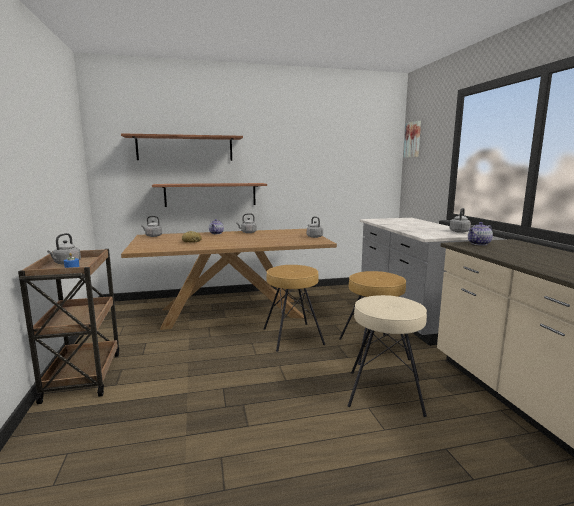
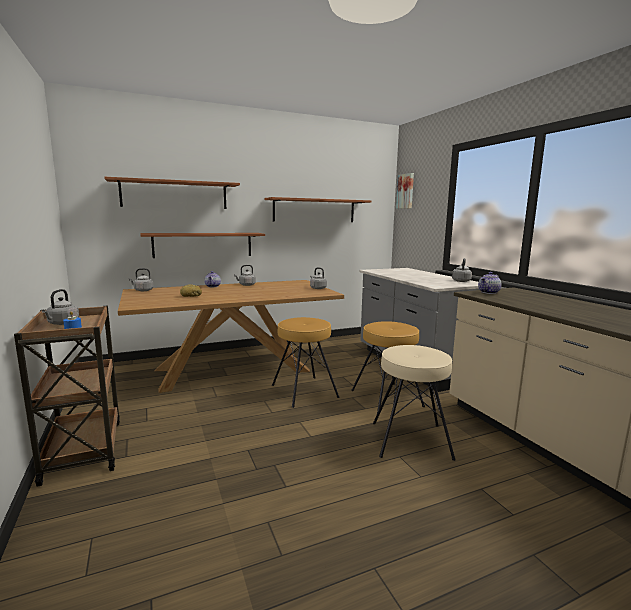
camera: 10 degrees left, 0 degrees up
none -> shelf [264,197,371,222]

